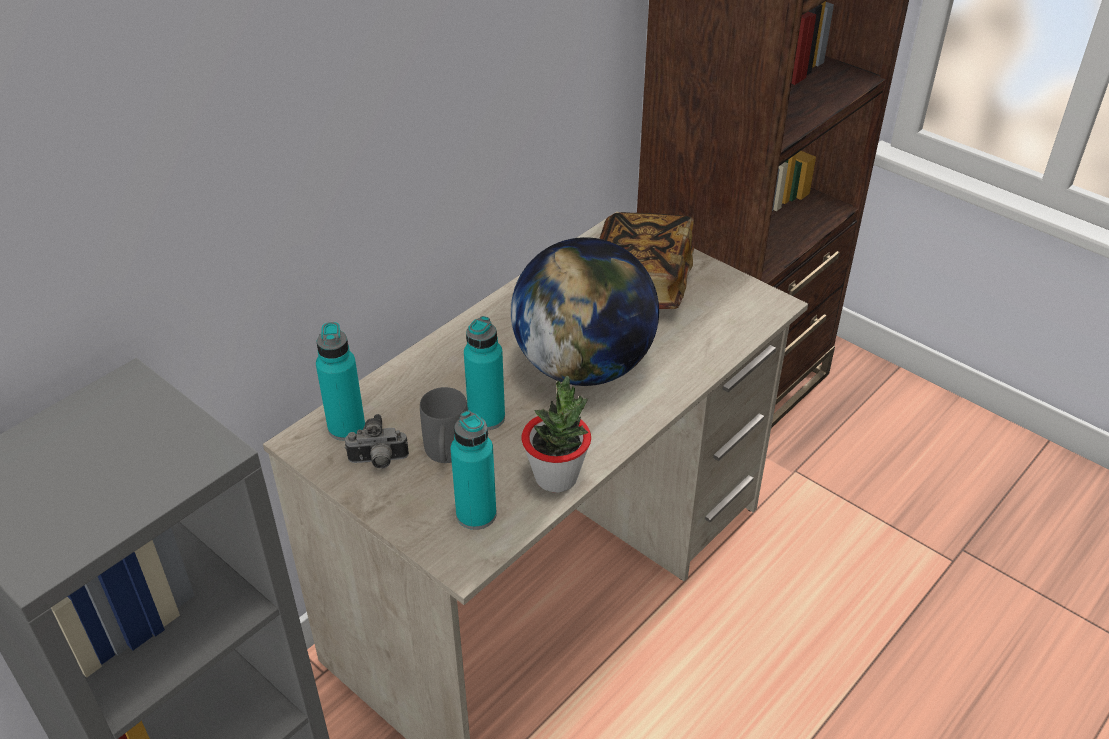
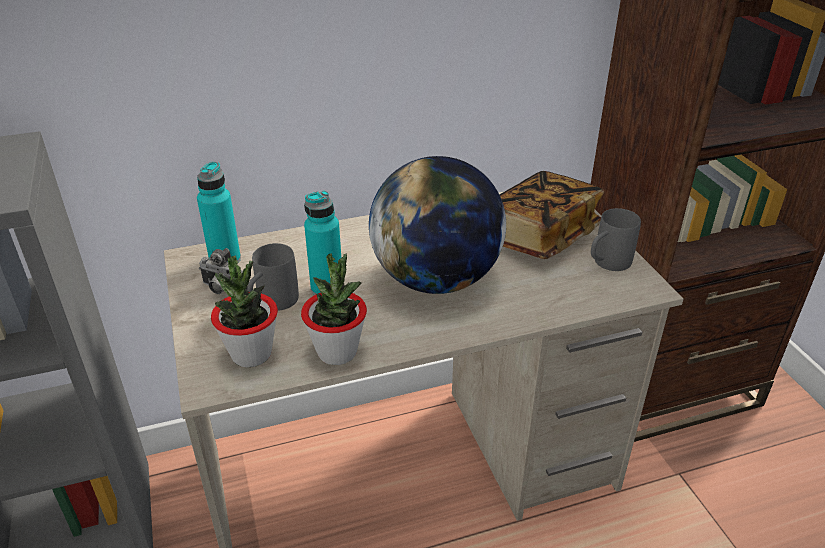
camera: 30 degrees right, 5 degrees down
turquoise bottle [451,411,497,530] -> potted plant [211,256,278,367]
none -> grey mug [591,208,641,271]

